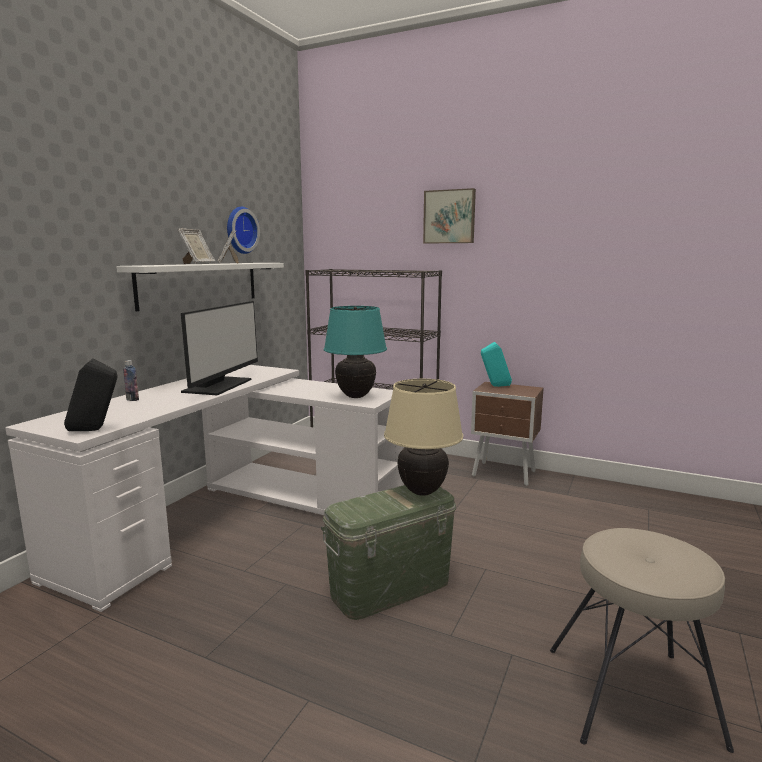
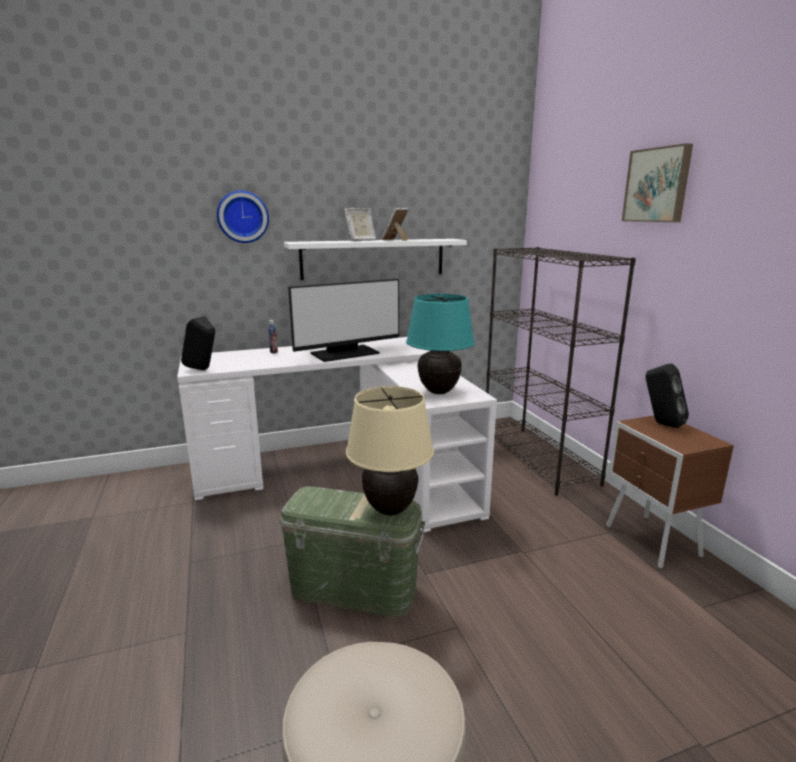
camera: 45 degrees right, 5 degrees up
wall clock [227,207,260,254] -> wall clock moved to [217,190,269,243]
turquoise speaker [481,342,512,387] -> black speaker [645,363,689,428]

